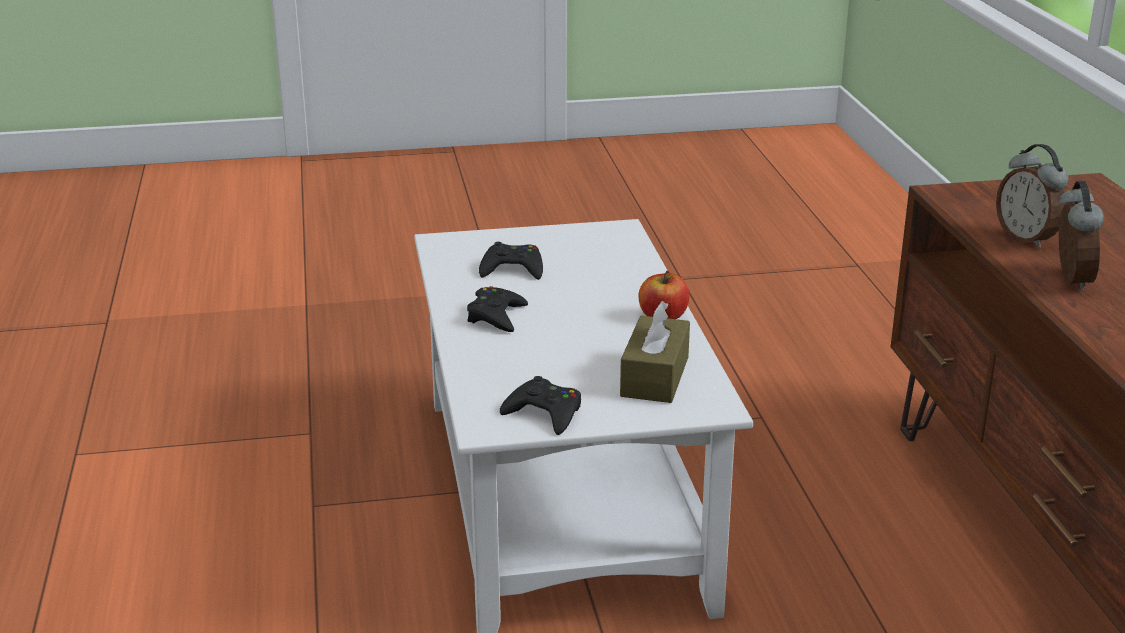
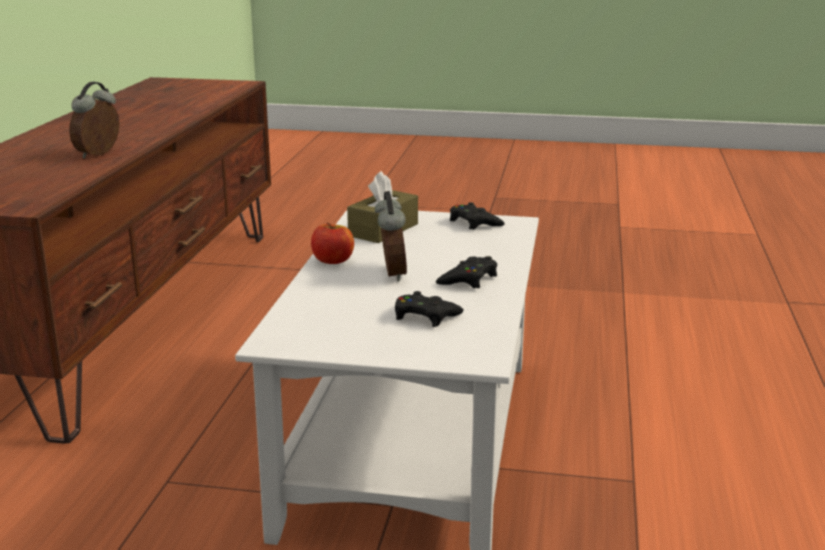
camera: 160 degrees left, 5 degrees down
alarm clock [996,144,1069,248] -> alarm clock moved to [375,191,407,282]

